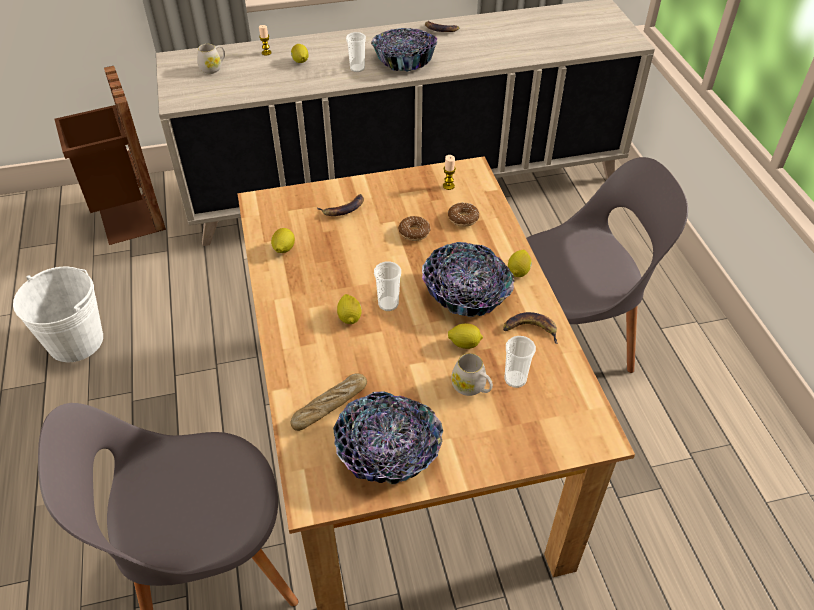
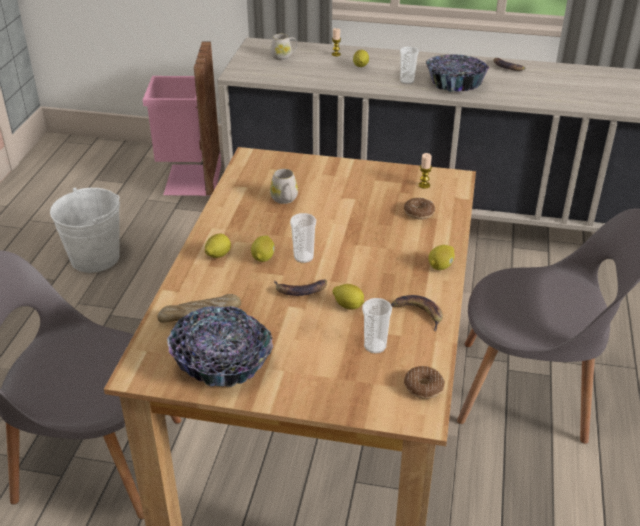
camera: 25 degrees right, 10 degrees down
brown trash can [55,66,166,245] -> pink trash can [143,41,221,196]
lemon [271,228,295,253] -> lemon moved to [205,234,231,258]
banana [317,194,364,216] -> banana moved to [274,279,327,296]
donut [398,216,431,241] -> donut moved to [404,366,445,399]
bowl [422,242,514,317] -> none
white mug [451,353,493,396] -> white mug moved to [270,169,298,204]

